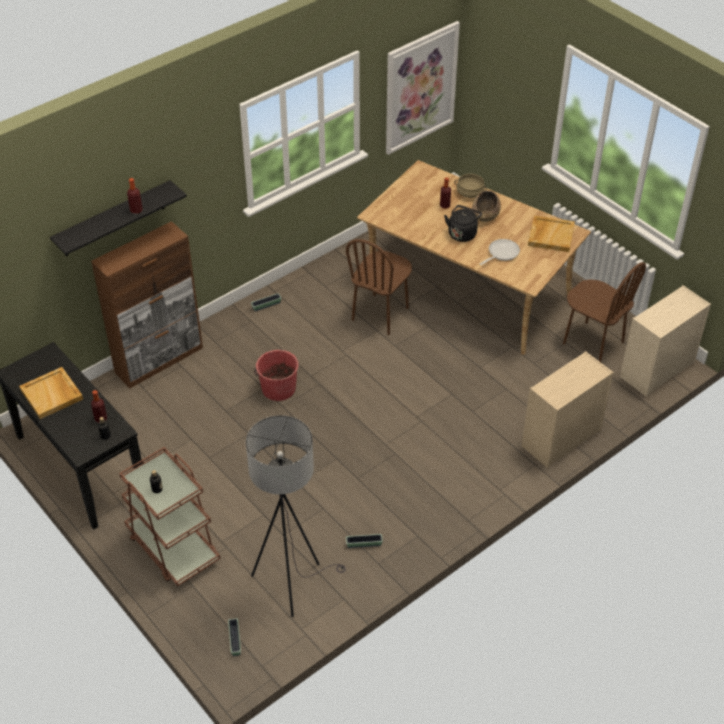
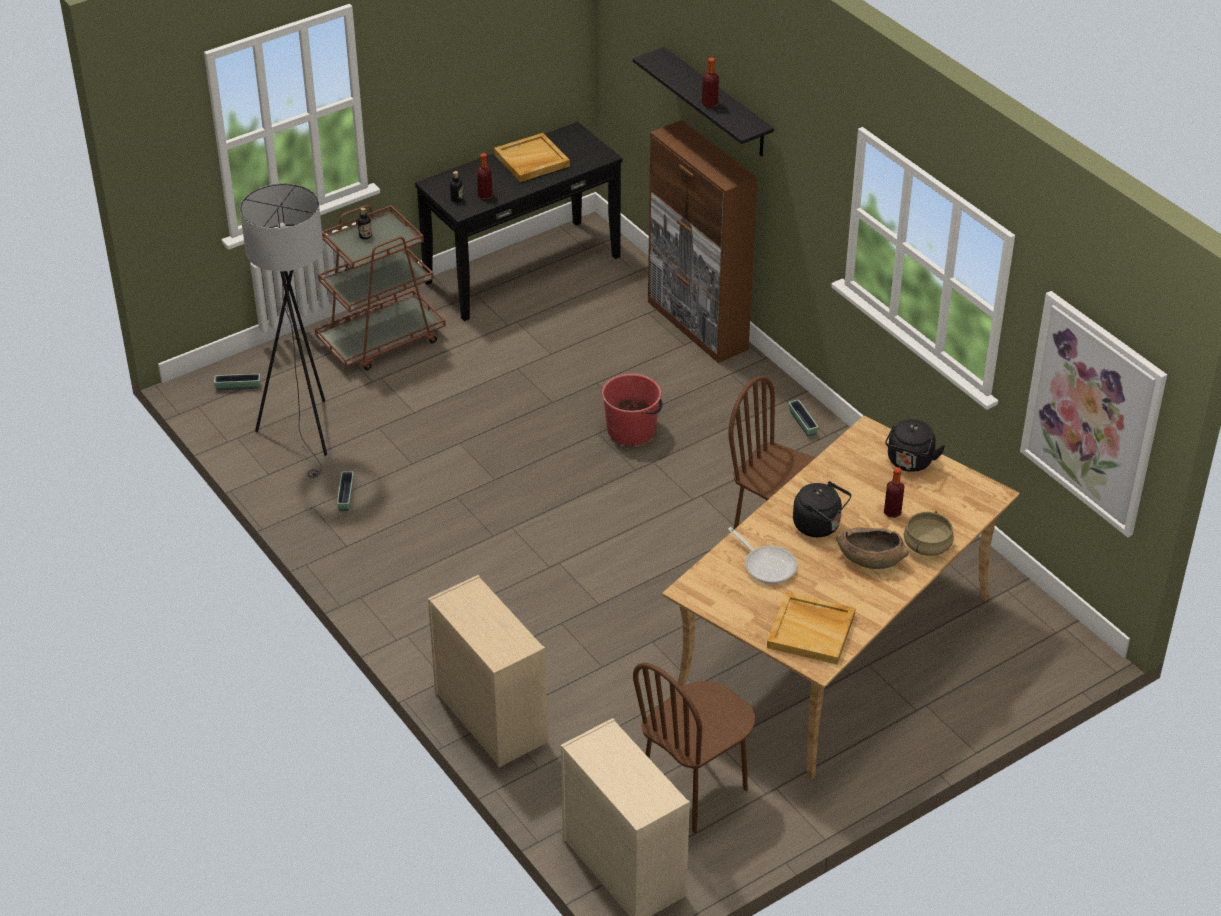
camera: 95 degrees right, 5 degrees down
none -> black kettle [885,419,945,472]

